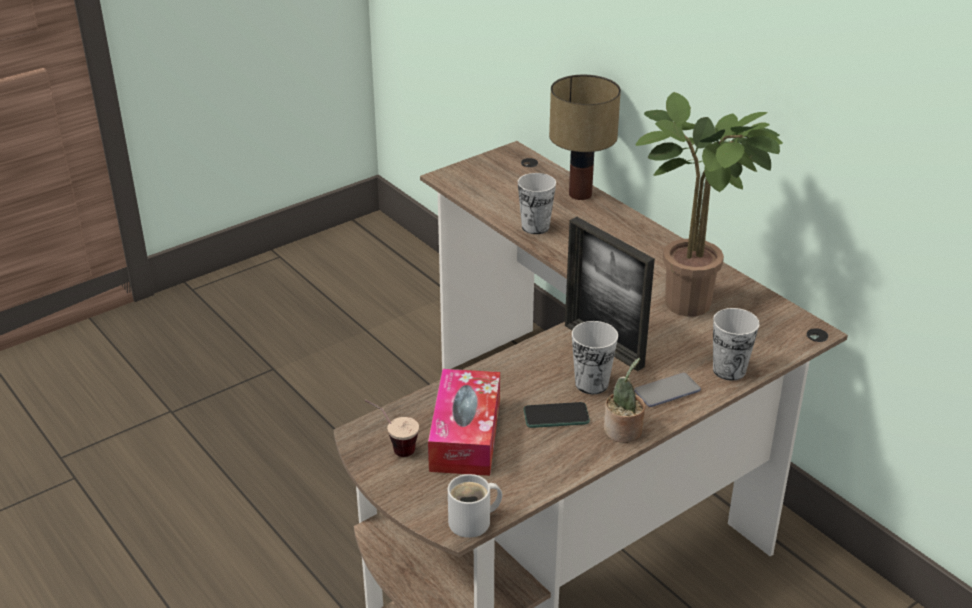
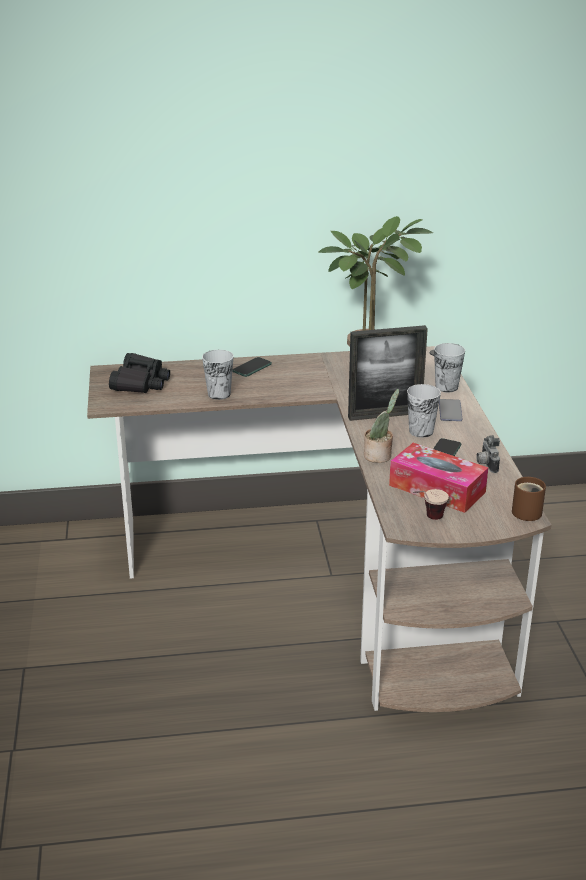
camera: 60 degrees left, 5 degrees down
white mug [448,474,502,538] -> brown mug [512,477,546,521]
table lamp [549,75,621,200] -> none
potted plant [604,358,645,443] -> potted plant moved to [364,389,399,463]
none -> black binoculars [109,353,170,393]
none -> phone [232,357,272,377]
none -> camera [477,435,500,473]

